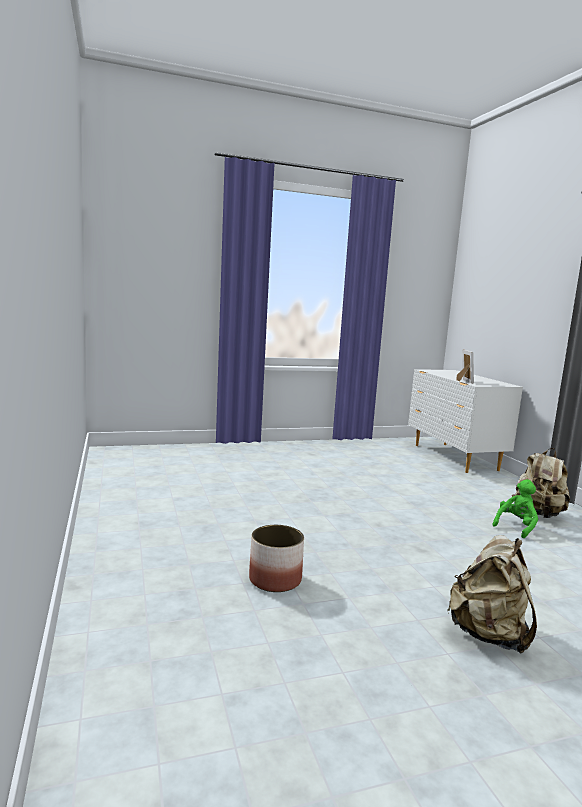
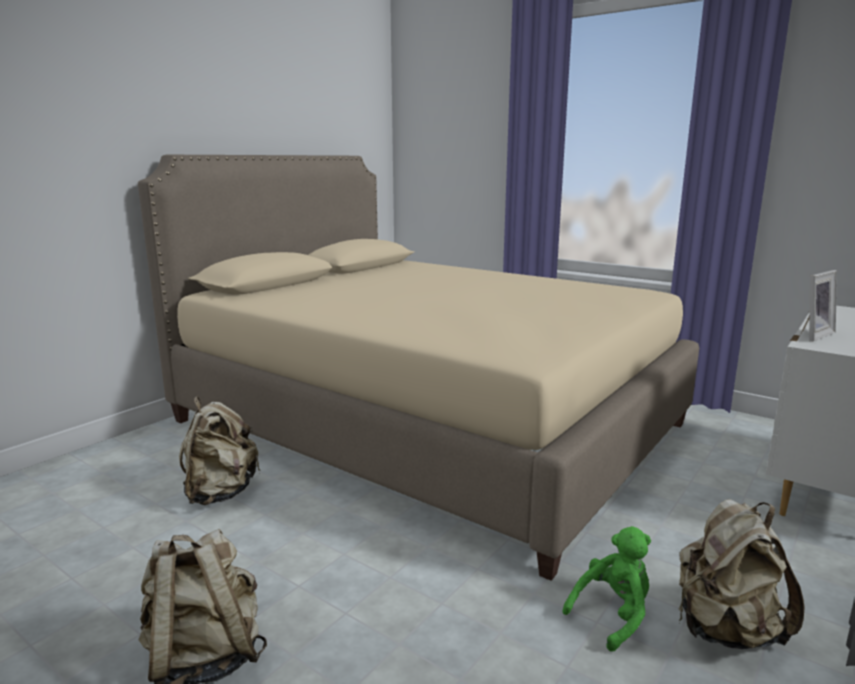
camera: 55 degrees right, 5 degrees up
planter [249,525,304,592] -> beige backpack [179,396,261,505]
green plush toy [492,479,538,538] -> green plush toy turned 45 degrees counterclockwise [562,526,651,652]
none -> beige bed [138,155,699,581]

